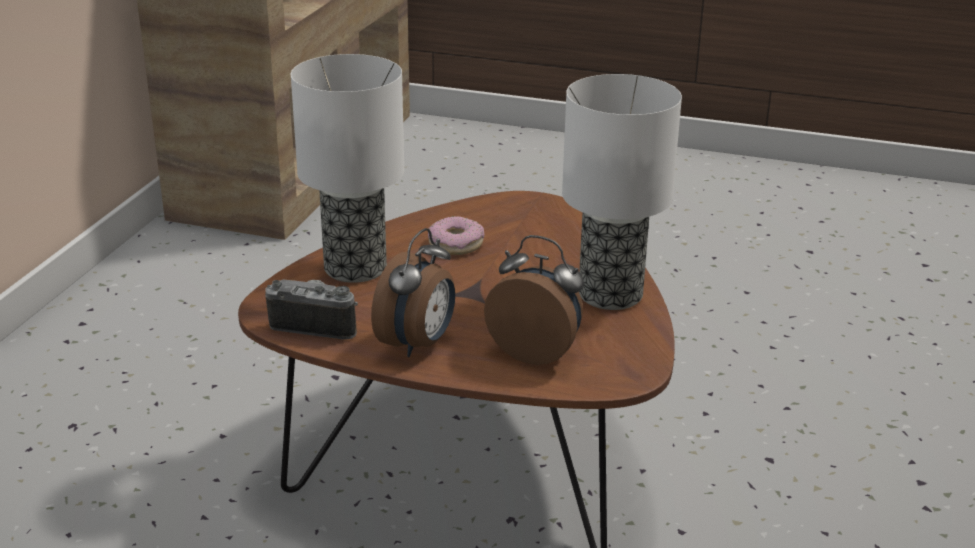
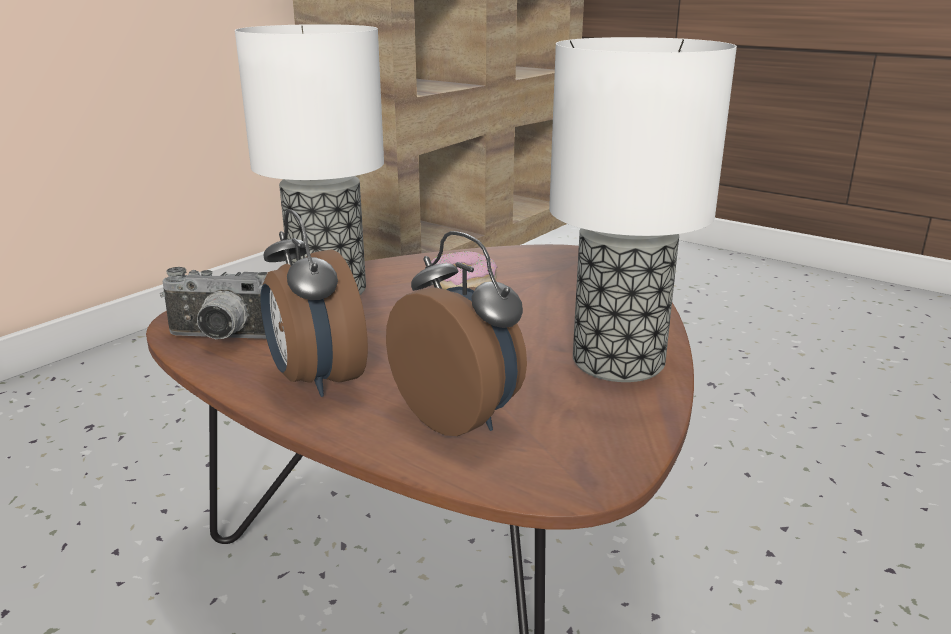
camera: 20 degrees right, 5 degrees down
camera [265,279,358,340] -> camera turned 150 degrees clockwise [160,267,267,339]
alarm clock [371,228,455,357] -> alarm clock turned 105 degrees clockwise [261,209,368,397]

